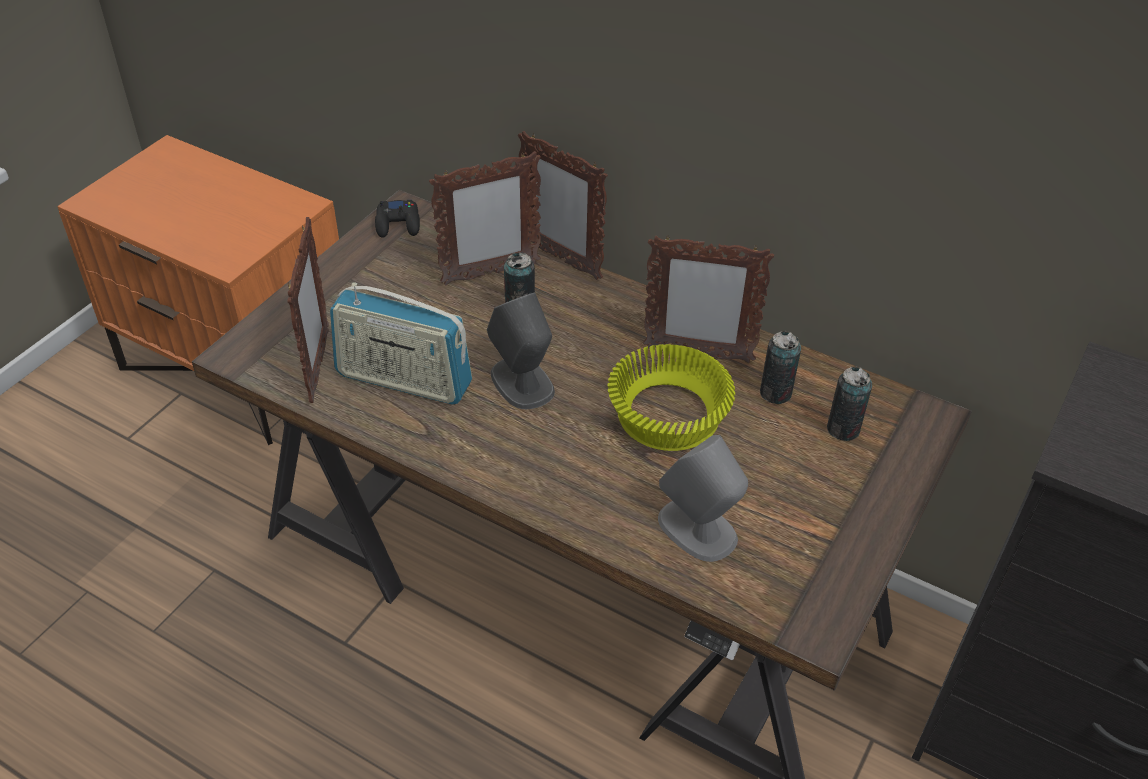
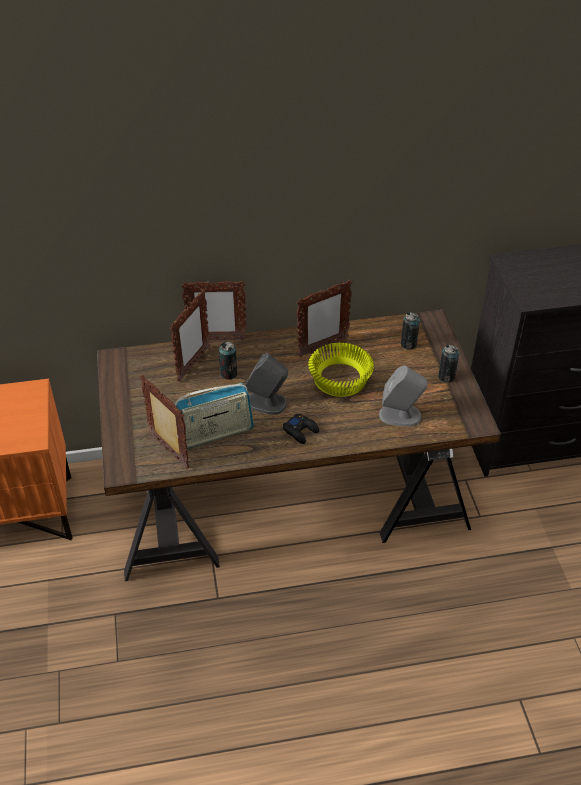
camera: 40 degrees left, 0 degrees up
black game controller [375,200,420,238] -> black game controller moved to [283,414,319,444]
can [760,331,801,404] -> can moved to [438,345,459,383]

